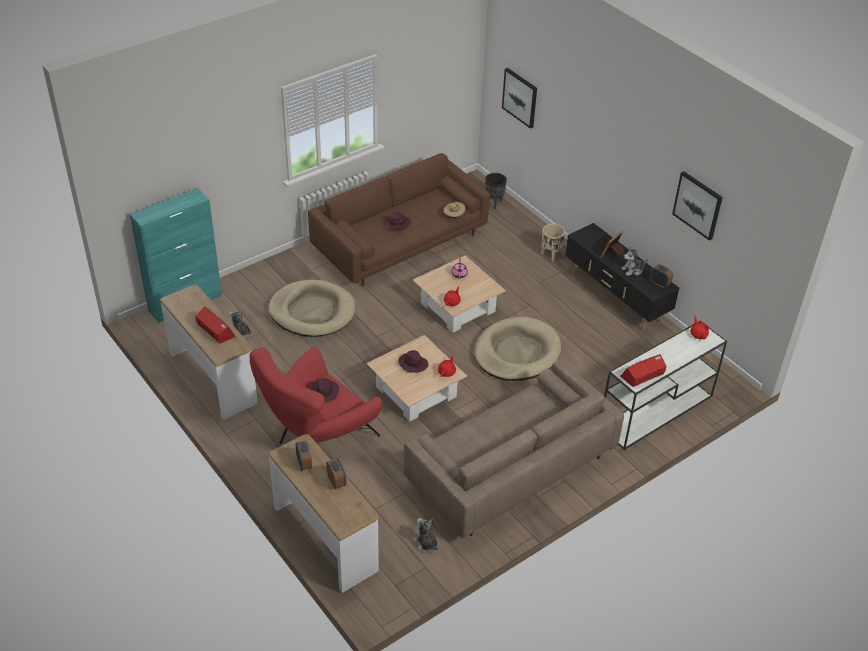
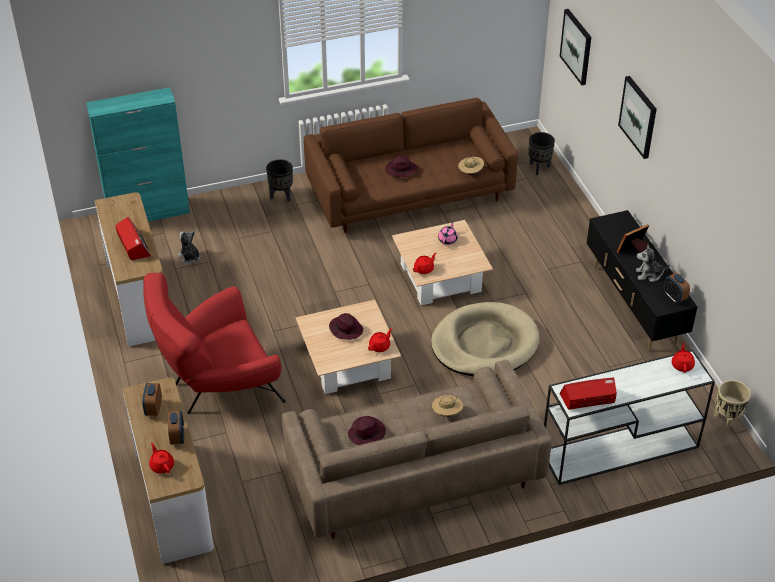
camera: 20 degrees right, 0 degrees up
beige dog bed [268,280,355,337] -> none
purple hat [311,378,339,403] -> purple hat moved to [348,416,386,445]
plush toy [413,518,438,552] -> none
beige planter [541,224,565,262] -> beige planter moved to [714,380,751,432]
picture [672,171,723,241] -> picture moved to [618,76,657,159]
none -> red teapot [149,443,174,474]
none -> black planter [266,159,293,202]
none -> beige hat [432,395,463,417]

